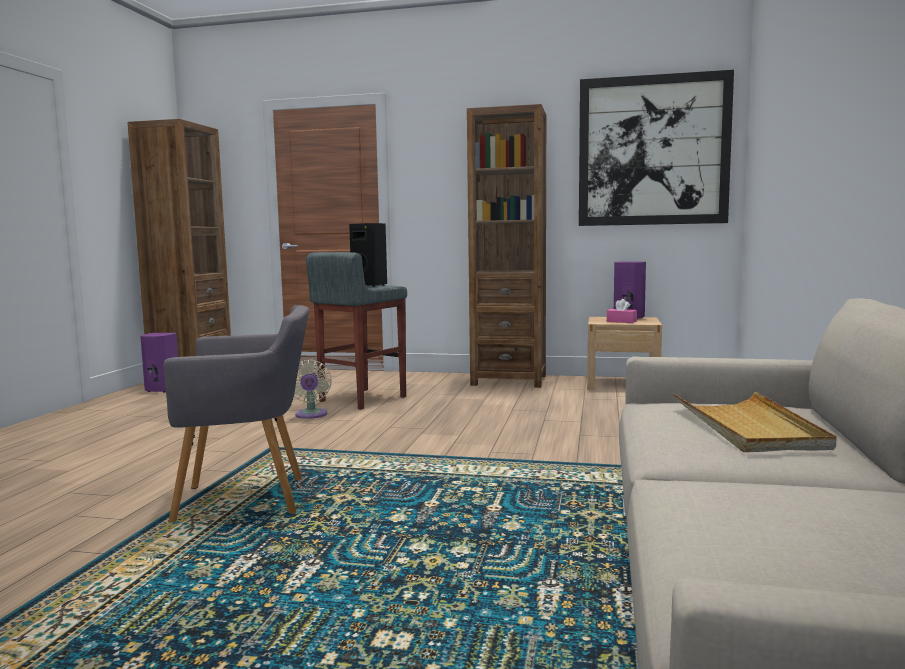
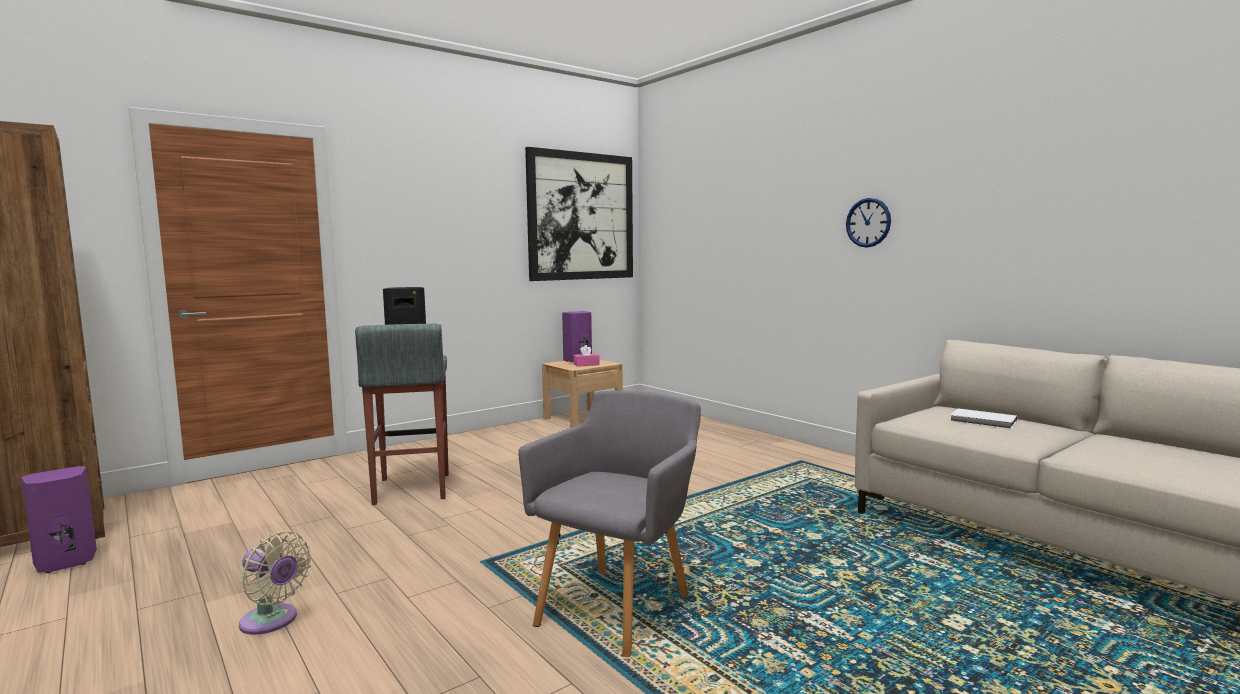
camera: 50 degrees left, 0 degrees up
beige fan [294,359,332,419] -> beige fan moved to [239,532,312,635]
brown bookcase [467,104,546,388] -> none
beige tray [672,391,837,452] -> white book [950,408,1017,429]
none -> wall clock [846,198,891,248]

